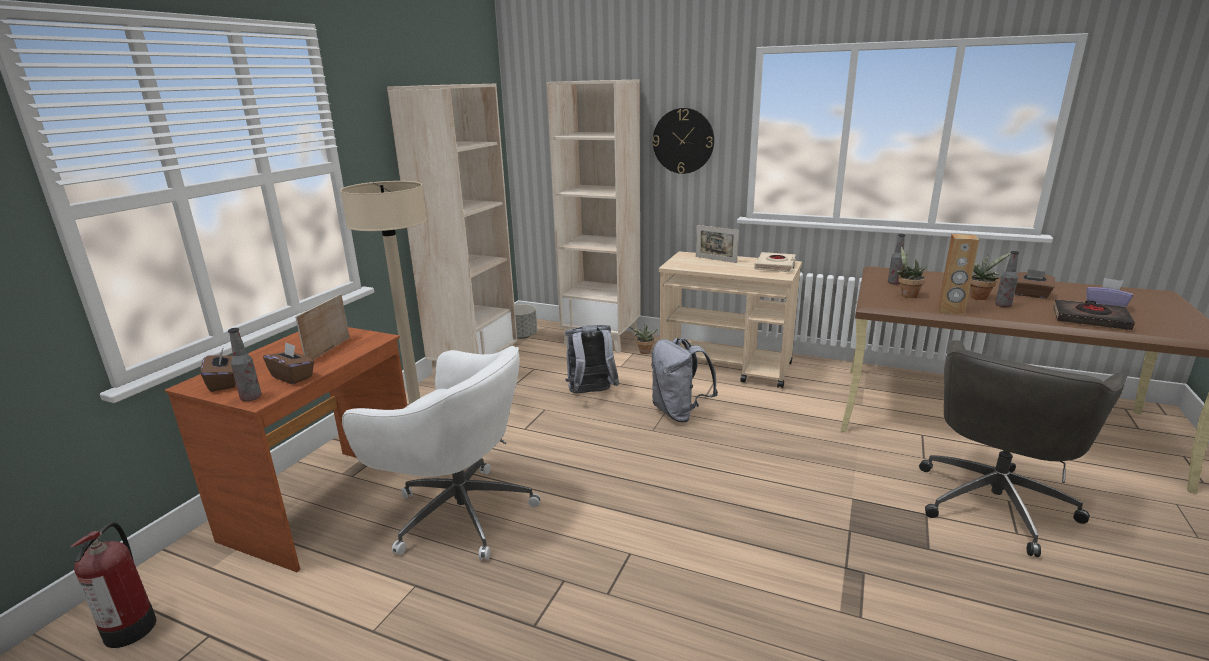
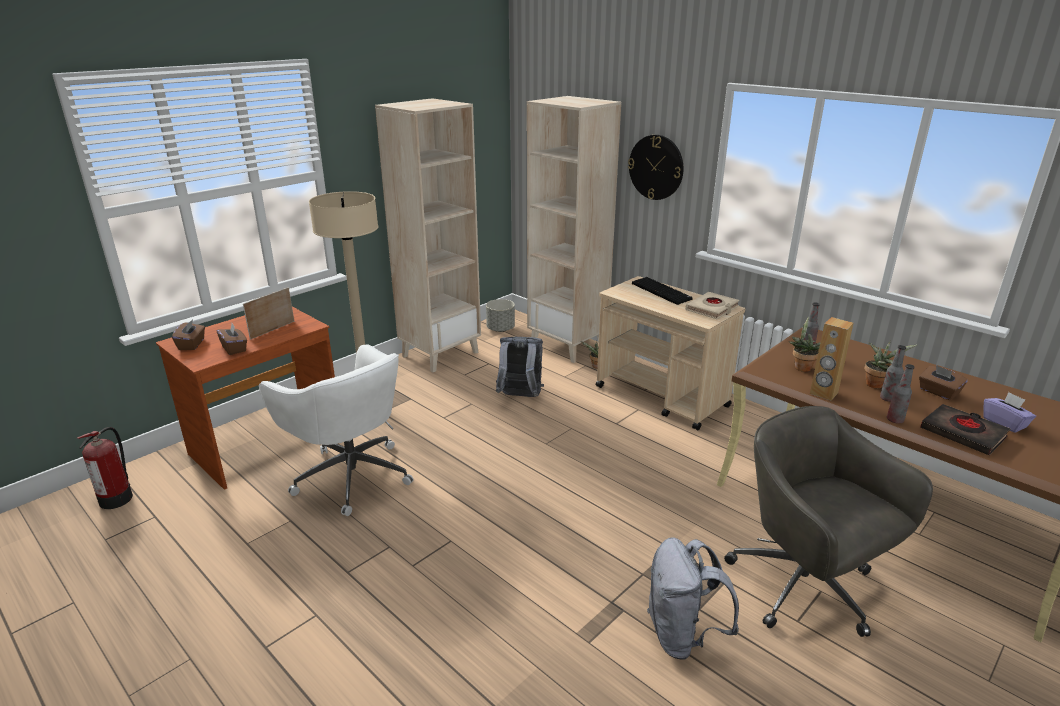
camera: 20 degrees right, 5 degrees up
bottle [228,328,262,401] -> bottle moved to [887,364,915,424]
grey backpack [651,338,718,422] -> grey backpack moved to [647,537,739,660]
picture frame [696,225,739,263] -> keyboard [632,277,693,305]
grey office chair [919,340,1127,557] -> grey office chair turned 90 degrees clockwise [724,406,933,637]

